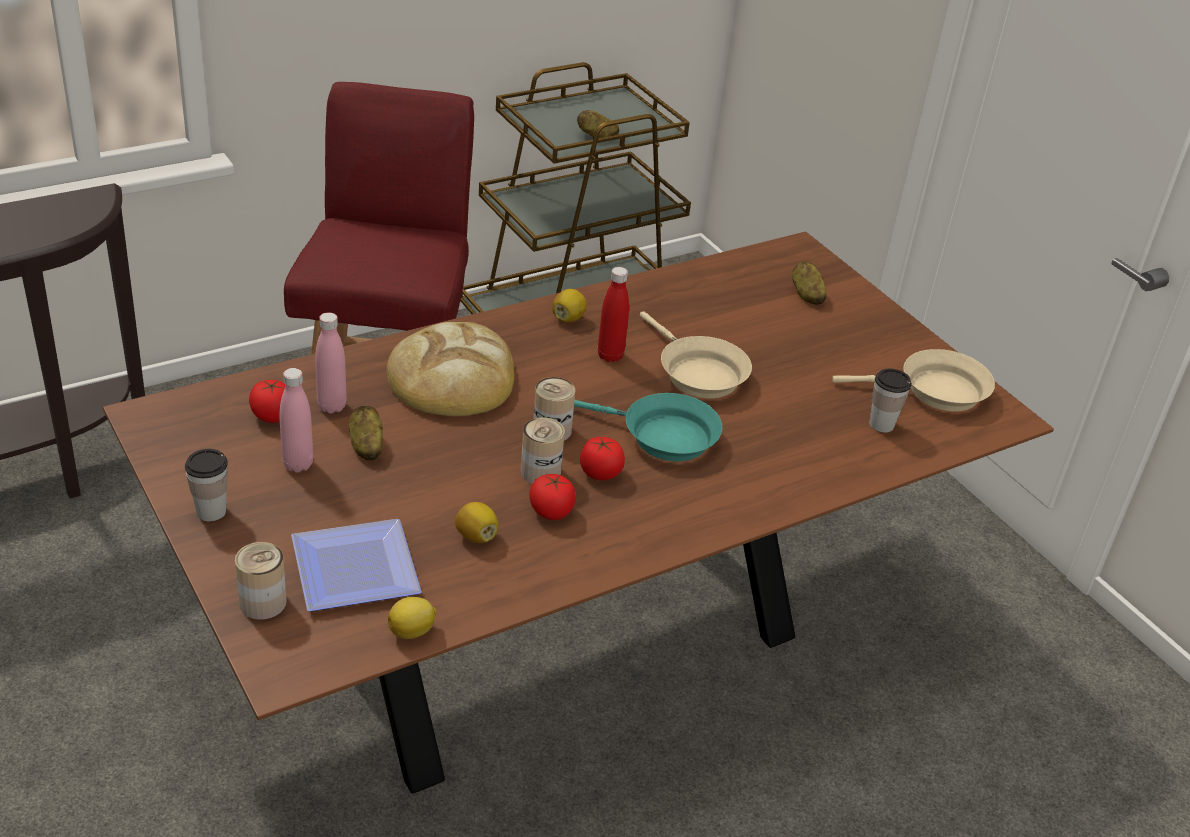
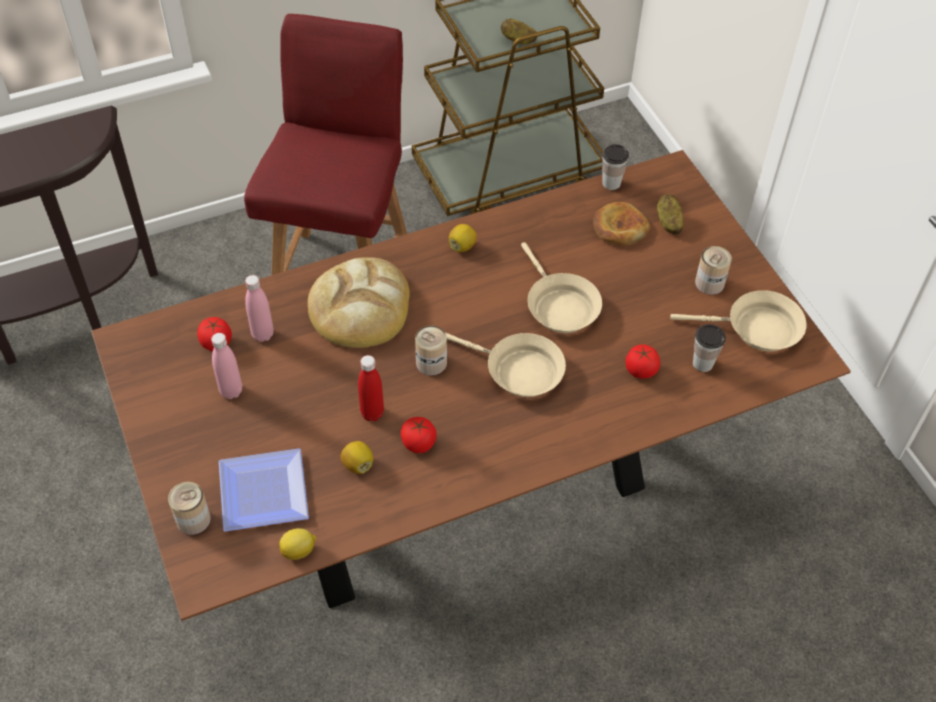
camera: 10 degrees right, 15 degrees up
cup [185,449,228,522] -> cup moved to [602,144,629,190]
potato [349,406,383,460] -> none
can [520,417,565,484] -> can moved to [695,246,732,295]
turquoise frying pan [574,393,722,461] -> beige frying pan [446,333,566,397]
tomato [580,437,625,480] -> tomato moved to [625,345,660,379]
red bottle [598,267,629,362] -> red bottle moved to [358,355,384,421]
none -> bread [593,202,650,245]

